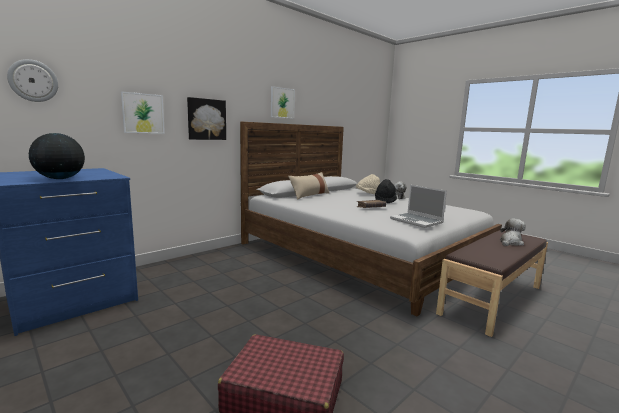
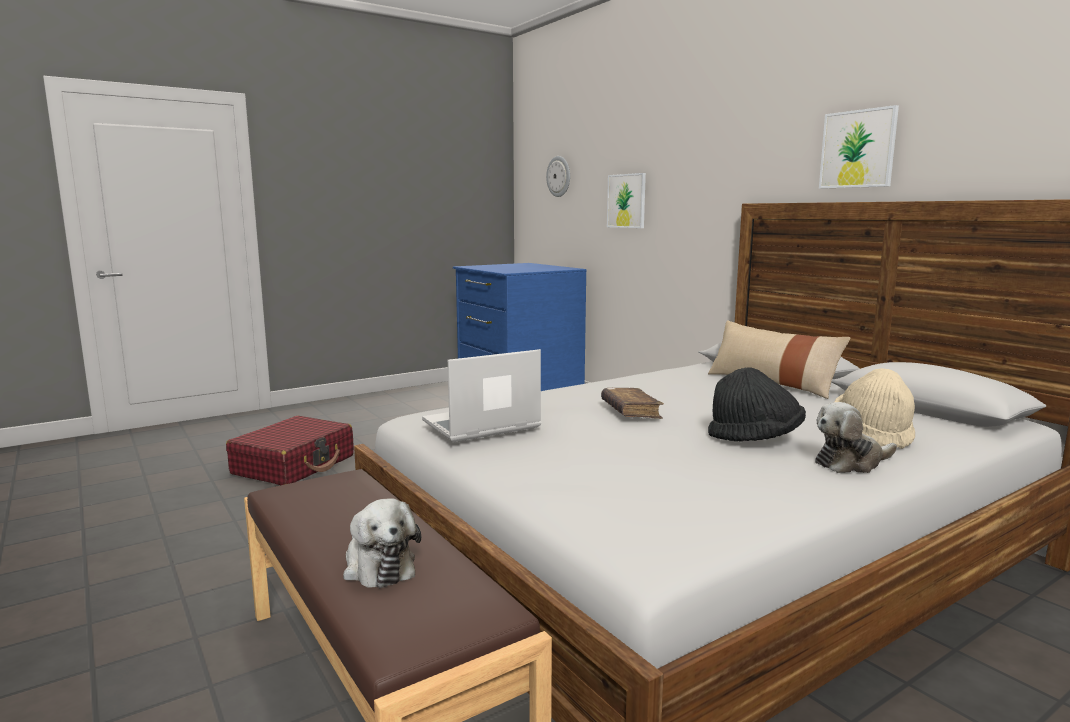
camera: 100 degrees right, 0 degrees up
globe [29,133,85,179] -> none
picture [187,97,226,140] -> none

